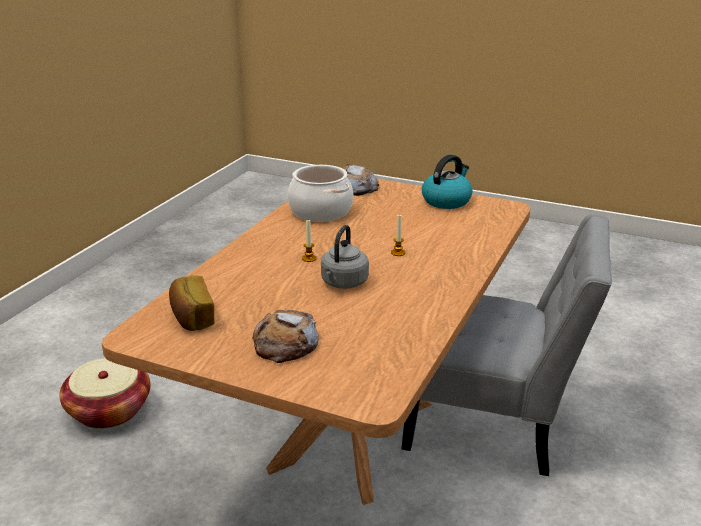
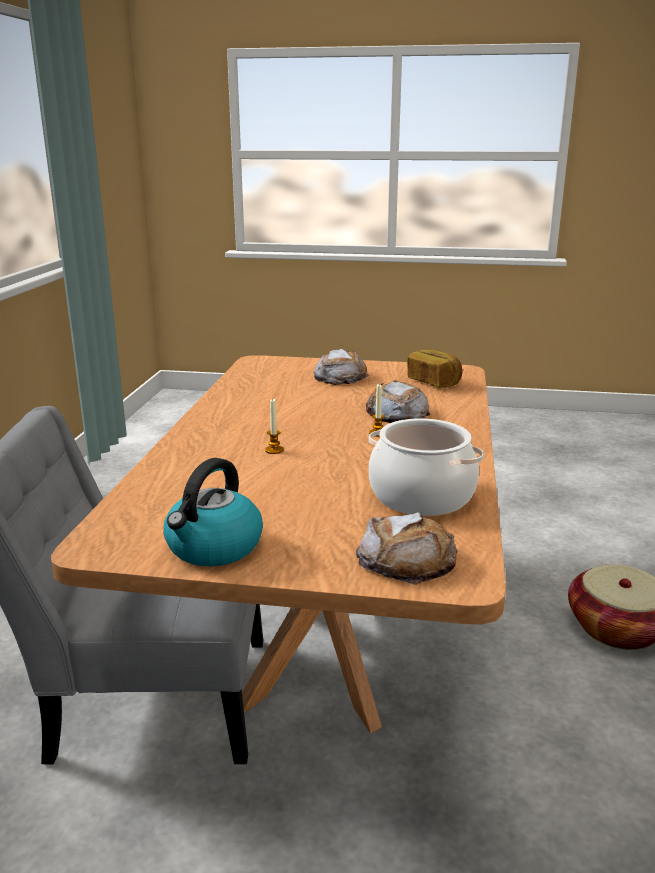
camera: 165 degrees right, 5 degrees down
grey kettle [321,225,369,289] -> none
none -> bread [366,380,430,423]

